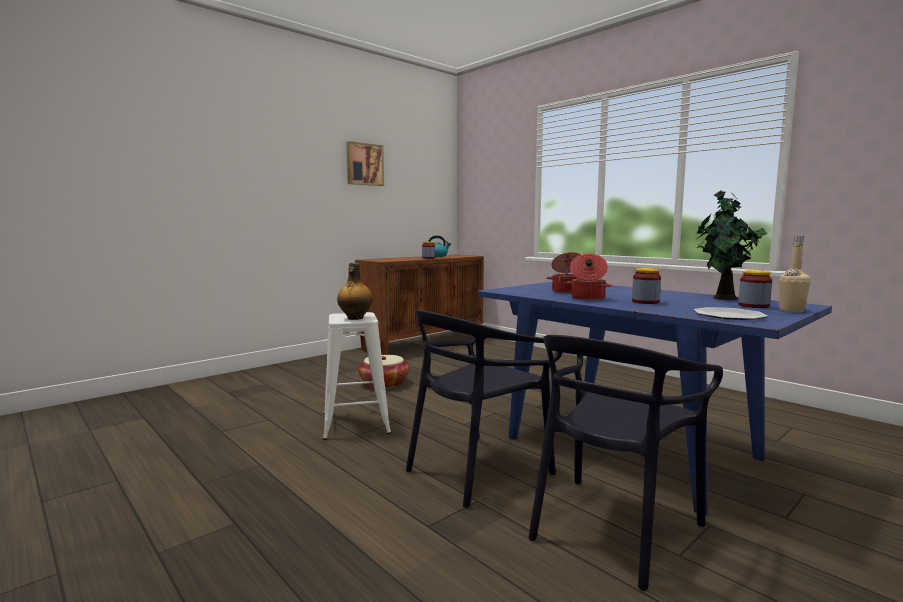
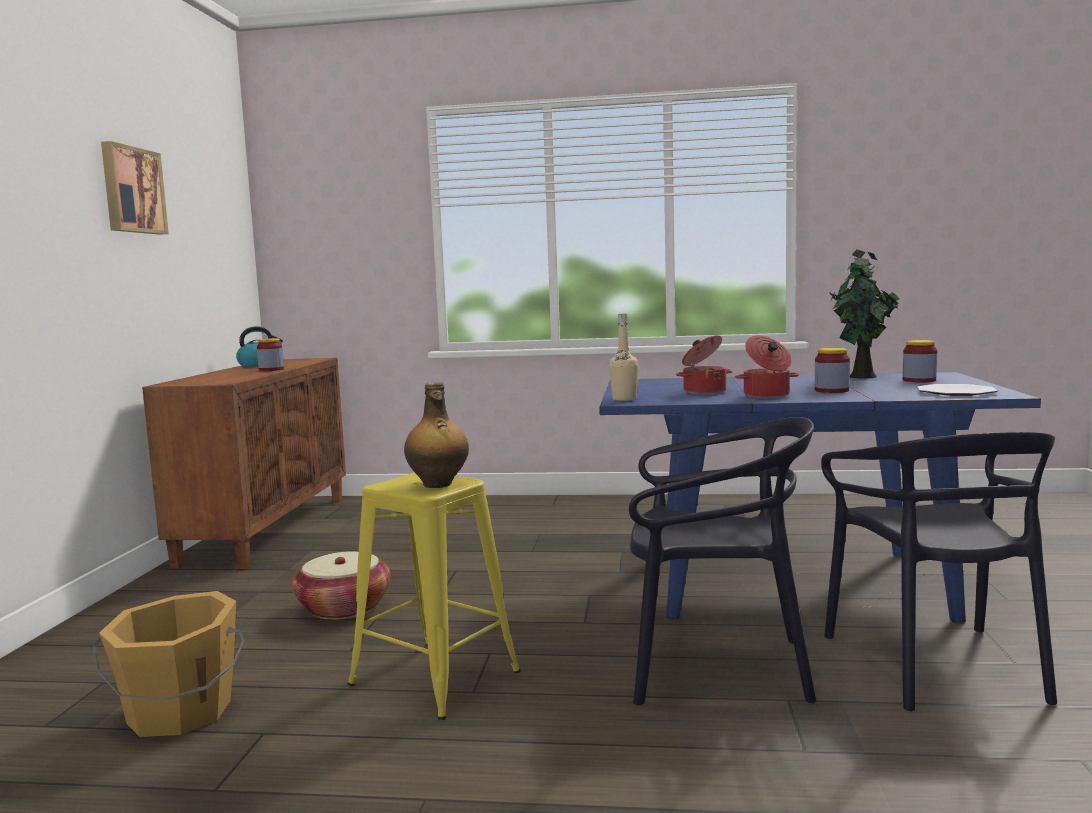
camera: 40 degrees left, 0 degrees up
white stool [323,312,391,440] -> yellow stool [348,472,521,720]
black chair [406,310,563,508] -> black chair turned 90 degrees counterclockwise [629,417,816,705]
beige bottle [779,236,810,312] -> beige bottle moved to [609,314,639,401]
none -> orange bucket [93,591,245,737]

